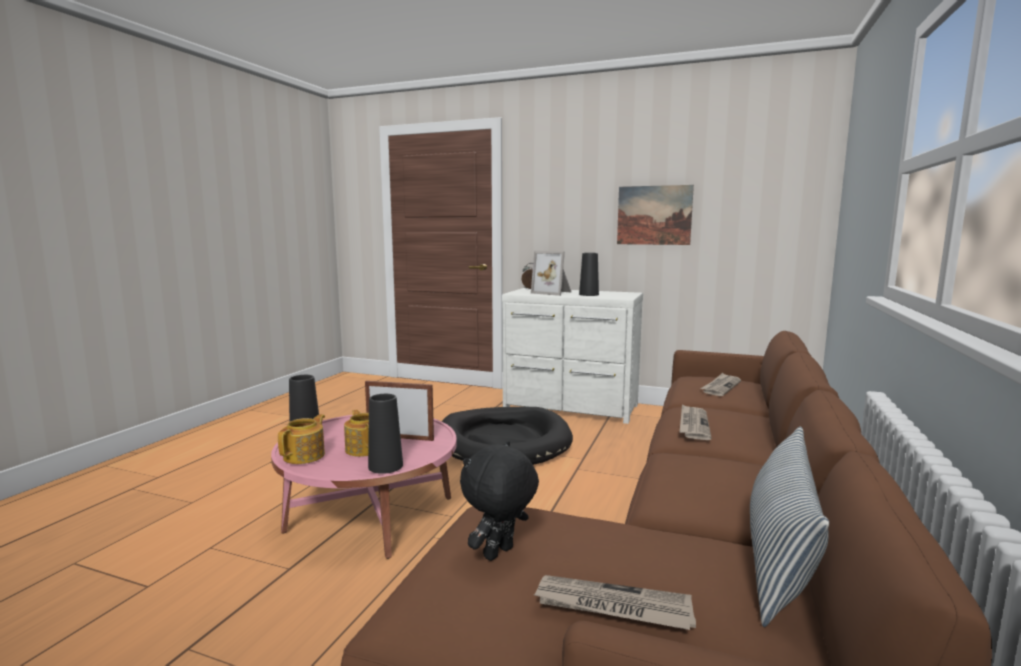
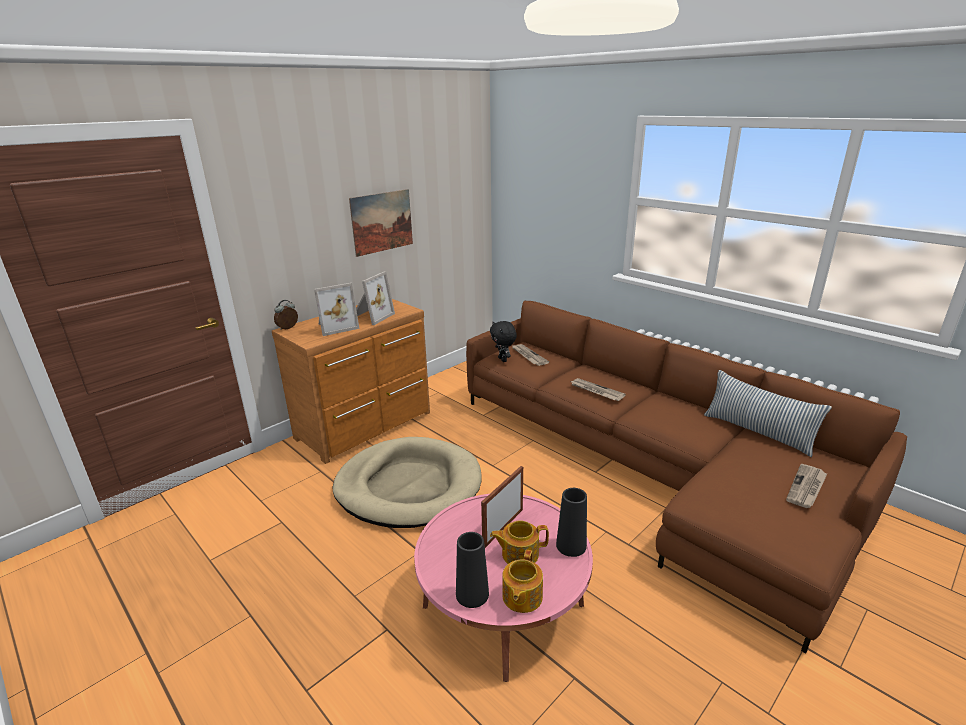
camera: 65 degrees left, 15 degrees up
teapot [278,414,325,464] -> teapot turned 120 degrees counterclockwise [503,549,543,613]
black dog bed [442,407,573,465] -> beige dog bed [332,437,481,528]
black plush toy [460,441,539,561] -> black plush toy moved to [490,321,517,362]
white dresser [502,288,643,424] -> brown dresser [272,299,430,464]
black vase [579,253,599,296] -> picture frame [356,271,395,325]

